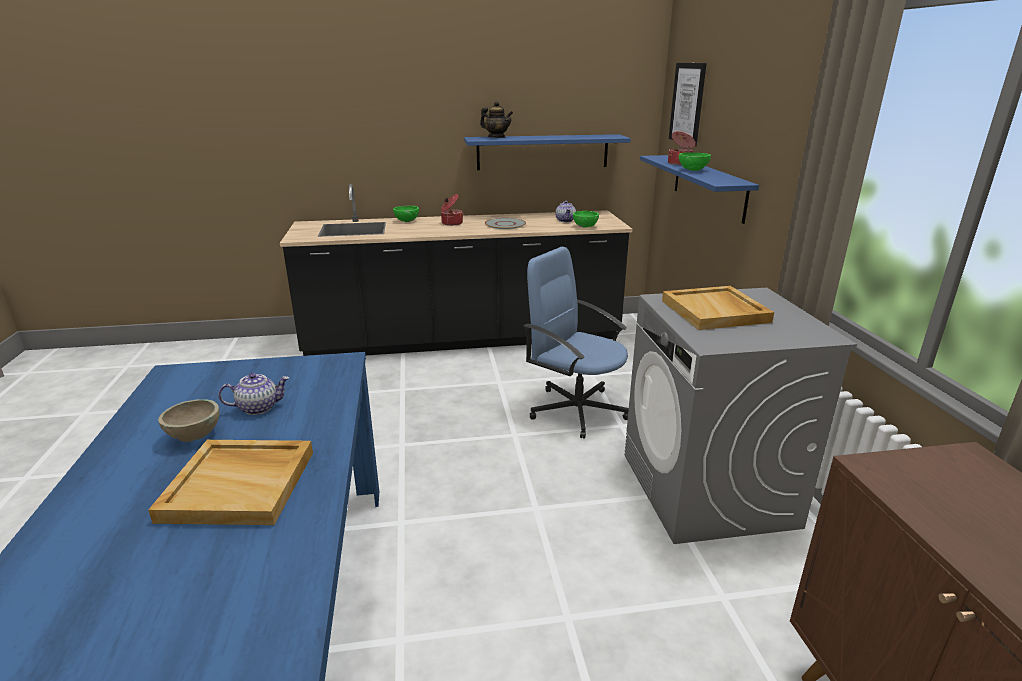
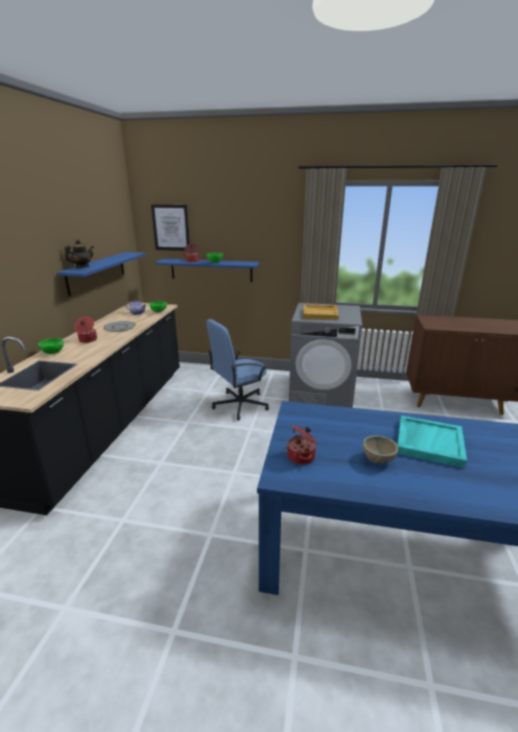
camera: 70 degrees left, 0 degrees up
beige tray [148,440,313,525] -> turquoise tray [397,415,467,468]
teapot [218,373,289,415] -> none
none -> cooking pot [287,425,317,465]

